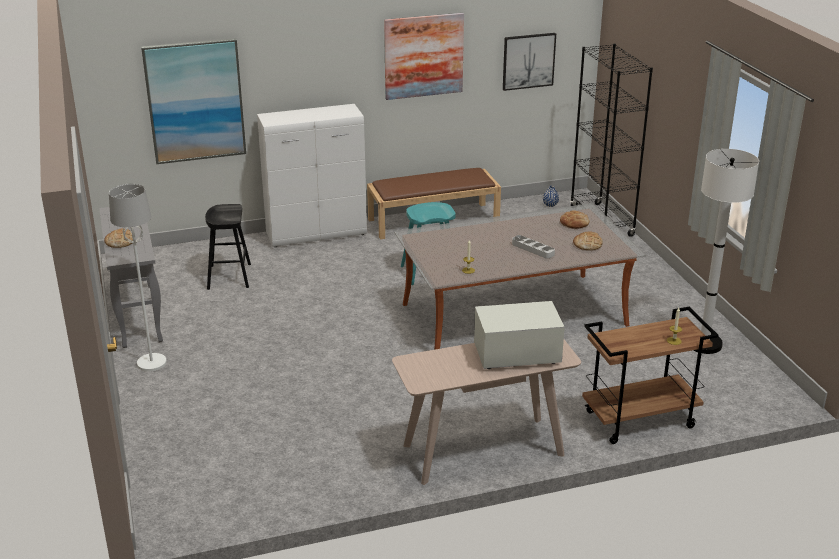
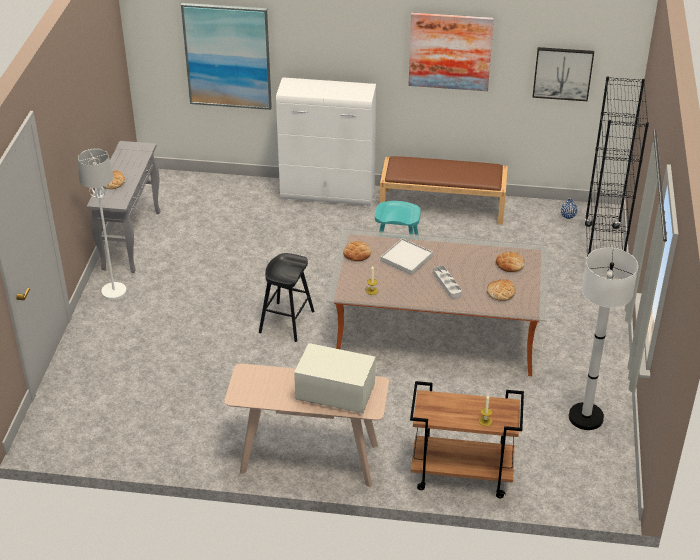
camera: 25 degrees right, 10 degrees up
black stool [205,204,251,290] -> black stool moved to [259,253,315,342]
none -> bread [343,241,371,261]
none -> white tray [381,238,433,275]

